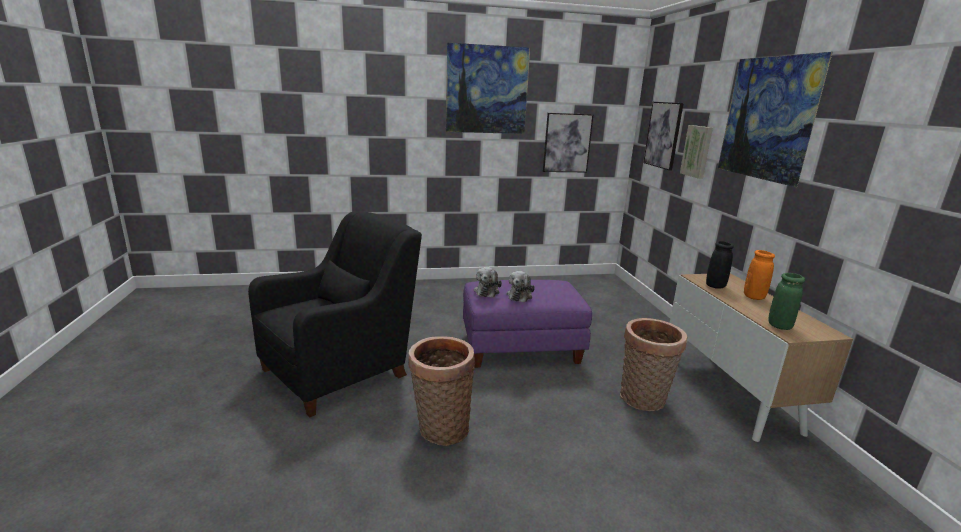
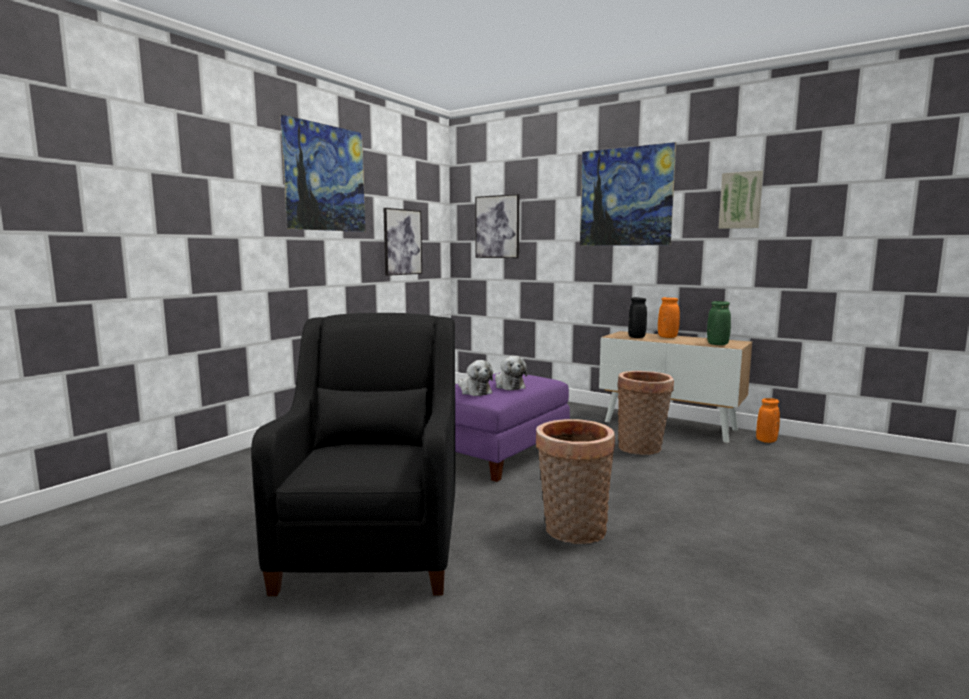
camera: 45 degrees left, 10 degrees down
picture [680,125,713,179] -> picture moved to [718,171,763,229]
none -> orange vase [756,398,780,443]

